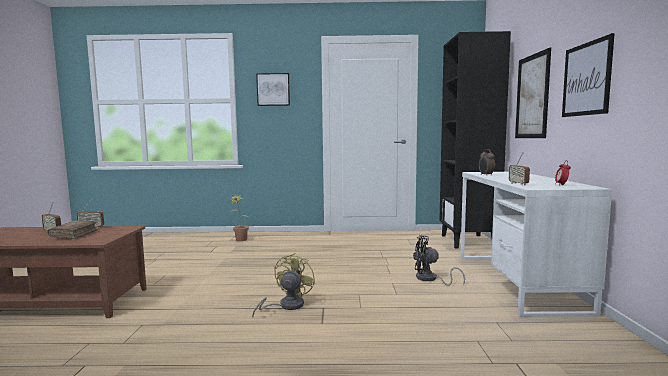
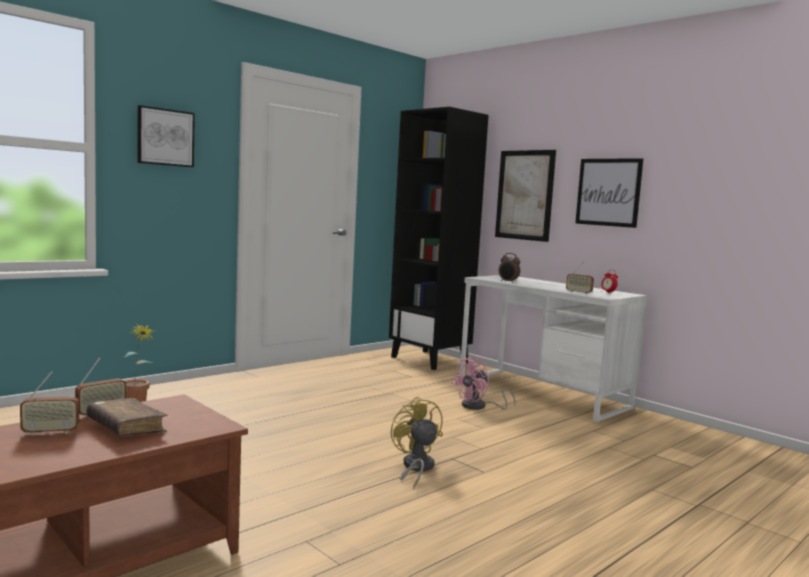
camera: 45 degrees left, 0 degrees up
black fan [413,235,465,286] -> pink fan [451,356,516,410]

